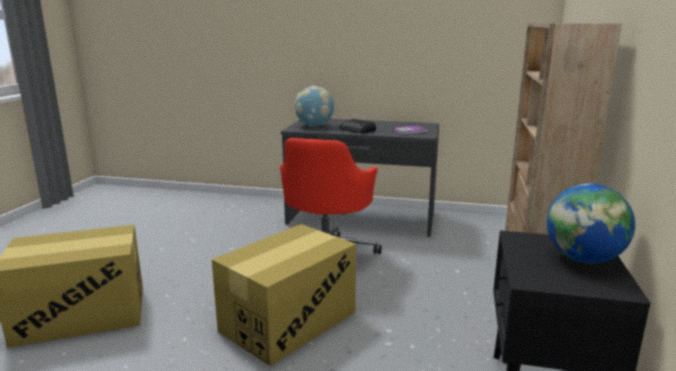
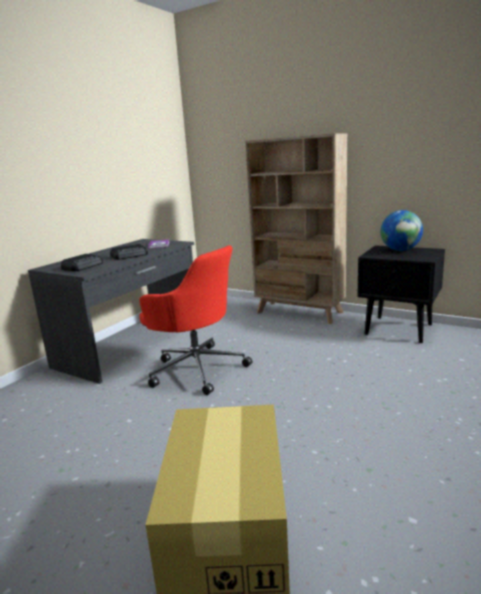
camera: 70 degrees left, 0 degrees up
cardboard box [212,224,356,366] -> none
globe [295,86,334,127] -> radio [61,254,103,271]

